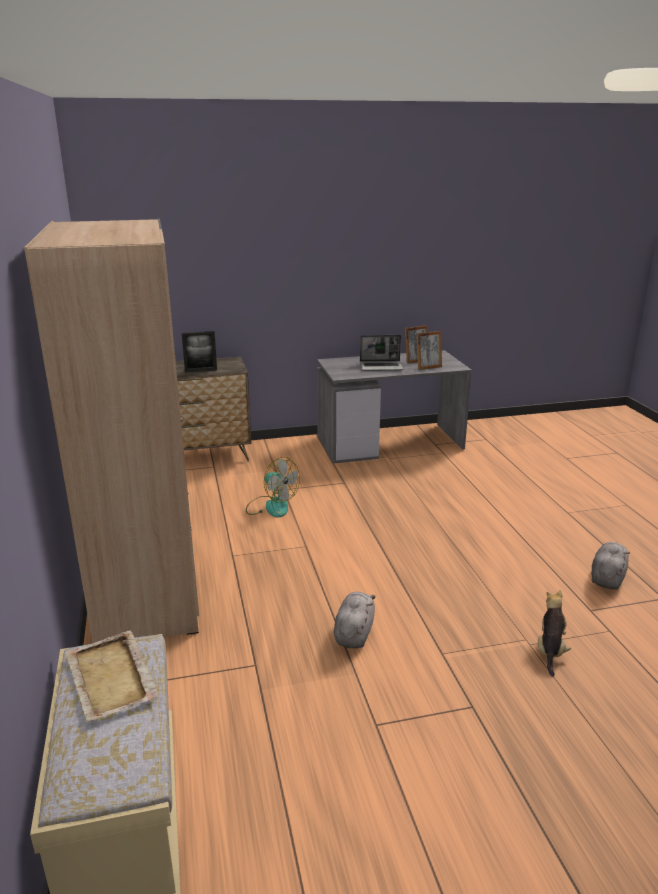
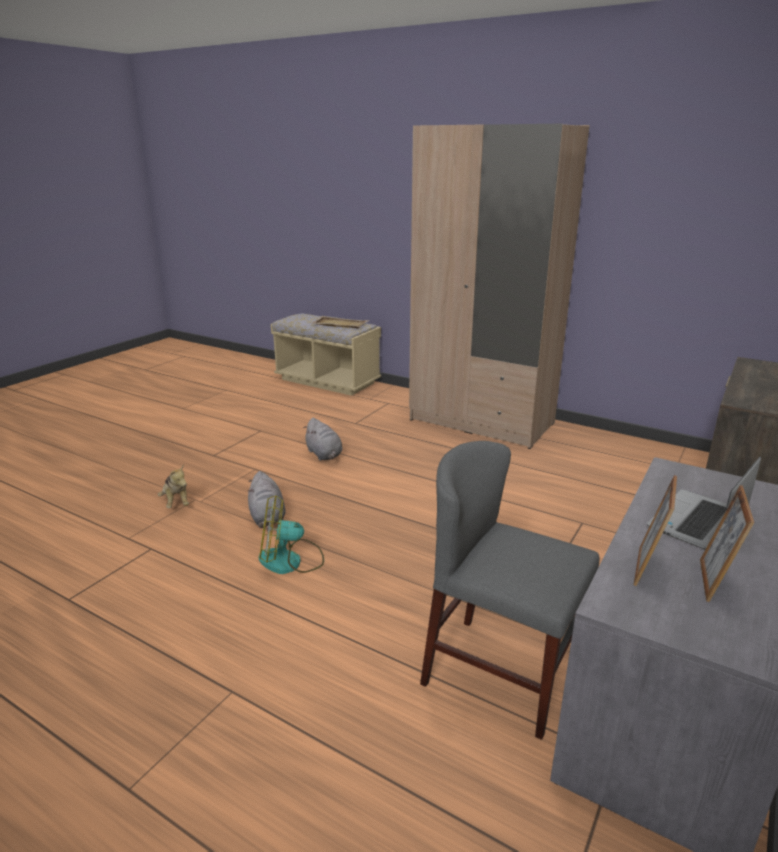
camera: 135 degrees right, 0 degrees up
picture frame [182,331,217,373] -> none
fan [246,457,300,517] -> fan moved to [259,495,324,574]
grey plush toy [591,542,630,590] -> grey plush toy moved to [248,471,286,528]
none -> grey chair [420,441,599,740]

